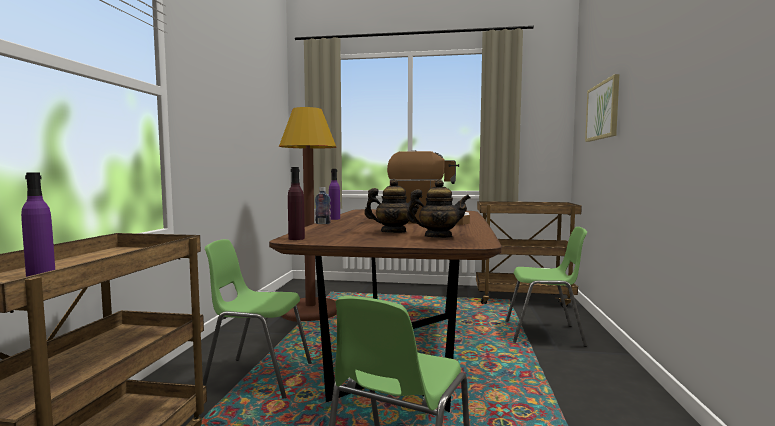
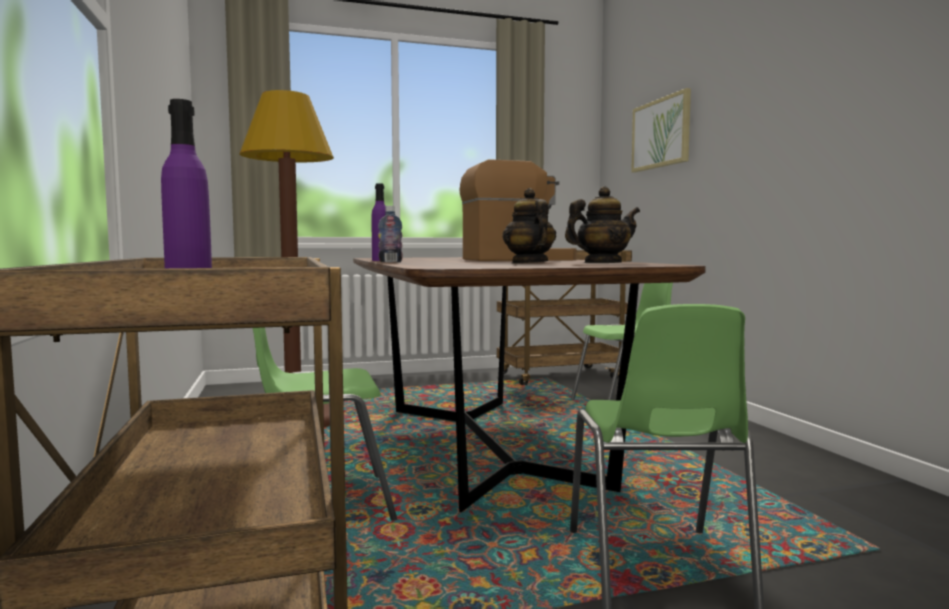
camera: 25 degrees left, 0 degrees up
purple bottle [288,167,305,240] -> none
teapot [364,179,423,233] -> teapot turned 90 degrees counterclockwise [503,188,556,263]

